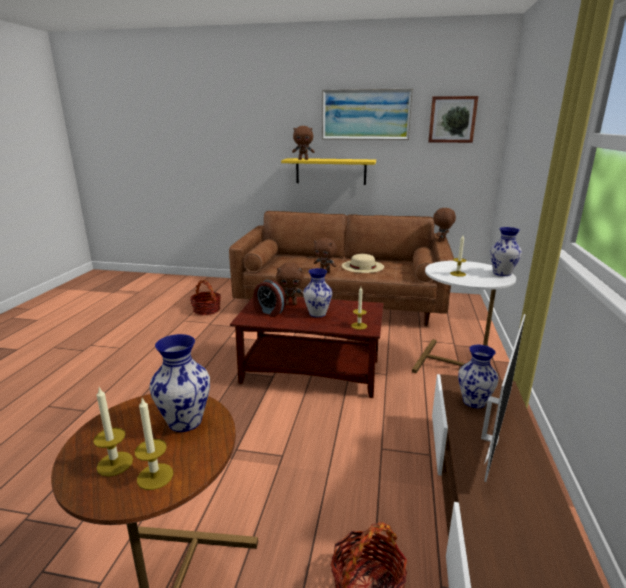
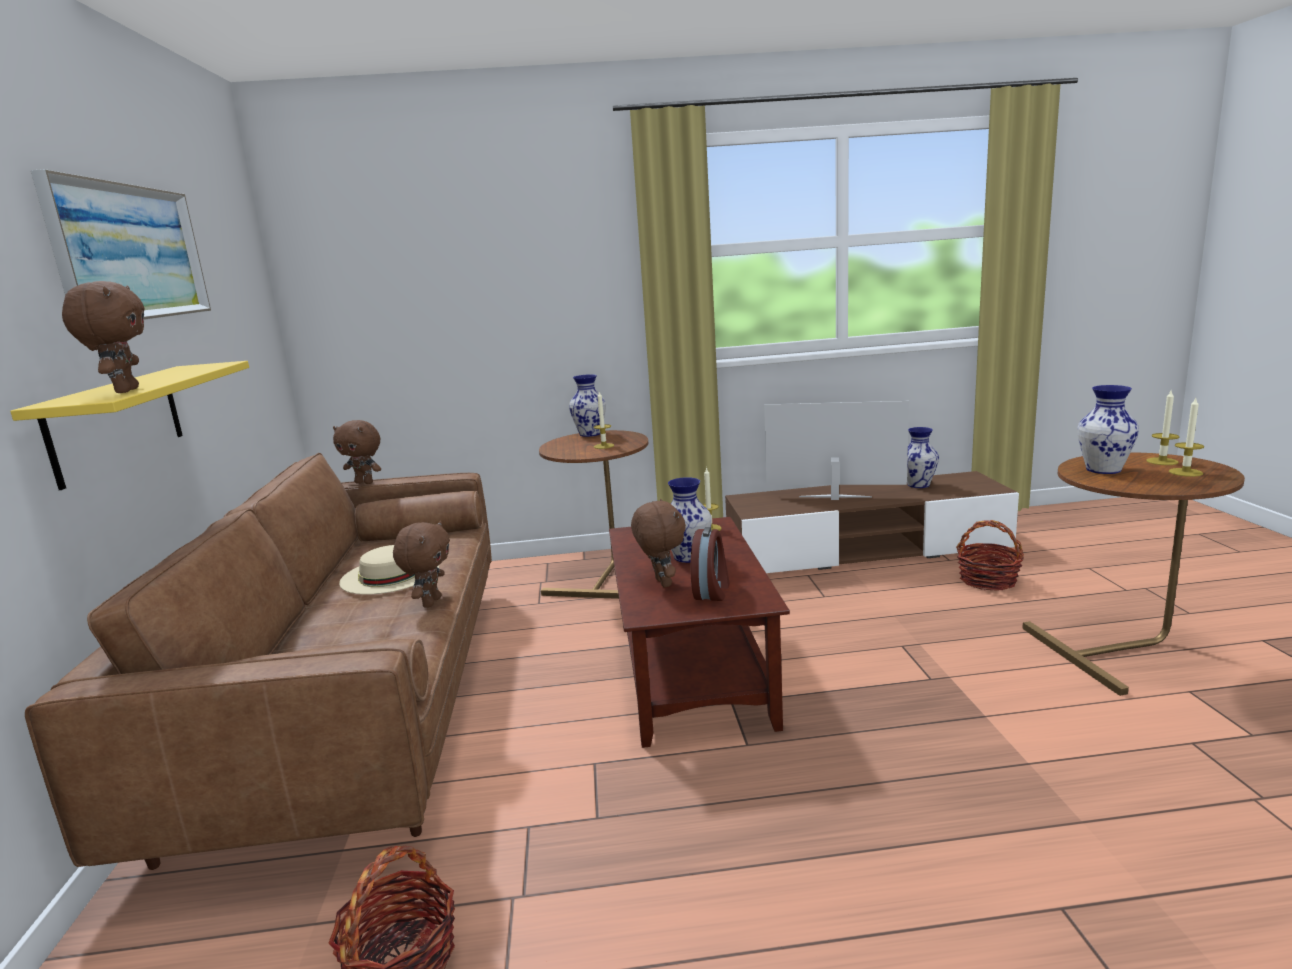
camera: 105 degrees left, 5 degrees down
white side table [412,261,516,373] -> brown side table [539,430,648,599]
picture [428,96,478,143] -> none
vase [458,345,499,408] -> vase moved to [907,427,939,488]

